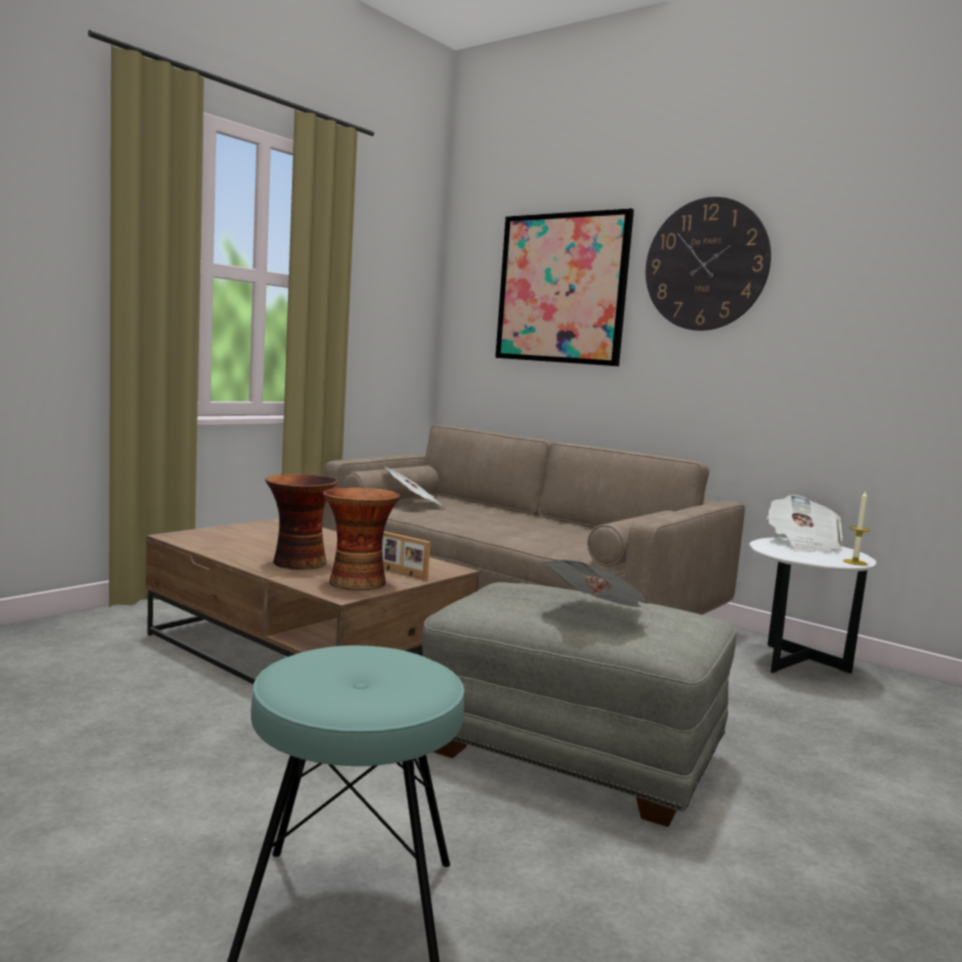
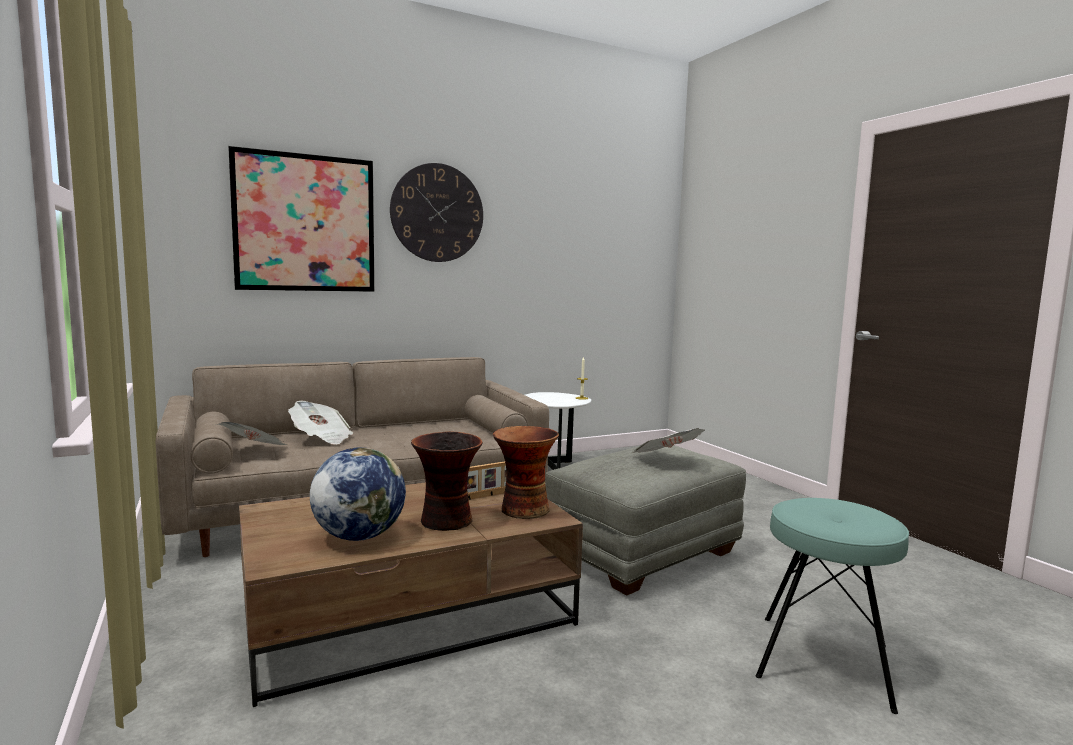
camera: 65 degrees left, 0 degrees up
newspaper [767,495,842,552] -> newspaper moved to [288,401,353,445]
none -> globe [310,448,406,541]

